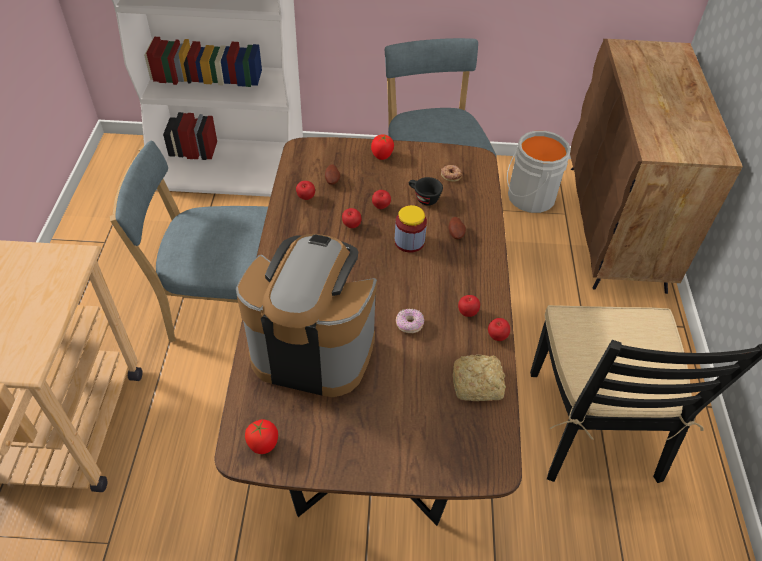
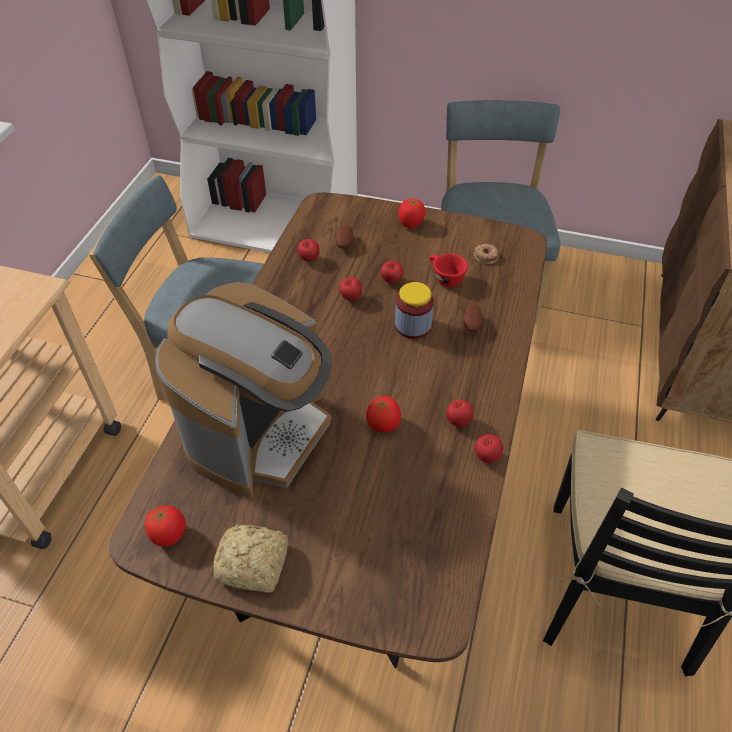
camera: 15 degrees right, 0 degrees up
coffee machine [236,234,377,397] -> coffee machine turned 90 degrees clockwise [155,282,332,498]
donut [396,308,424,333] -> tomato [366,396,401,433]
black cup [409,177,443,205] -> red cup [430,253,468,287]
bread [453,354,506,401] -> bread moved to [213,524,288,593]
grey bucket [507,131,571,213] -> none

